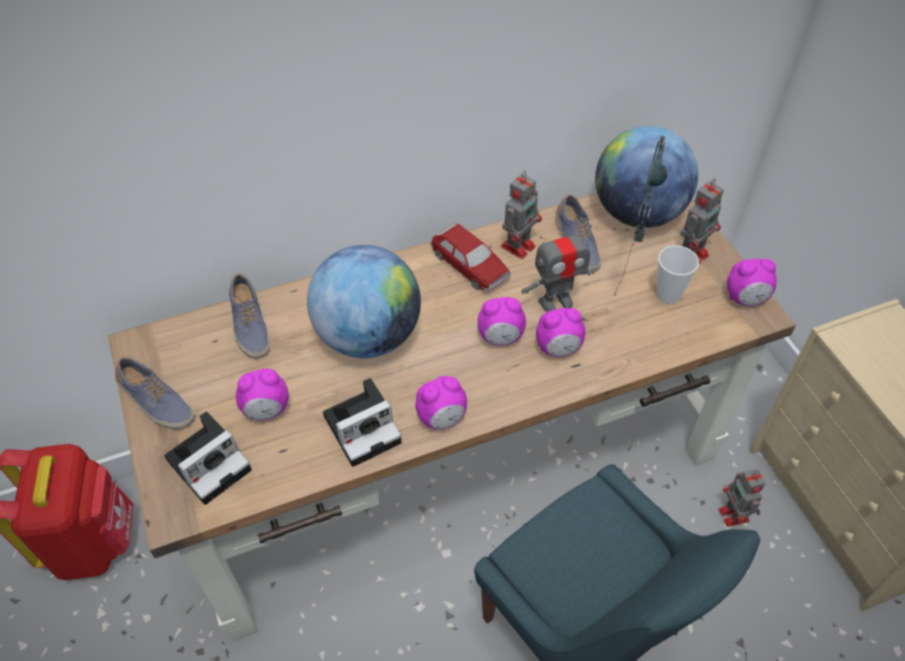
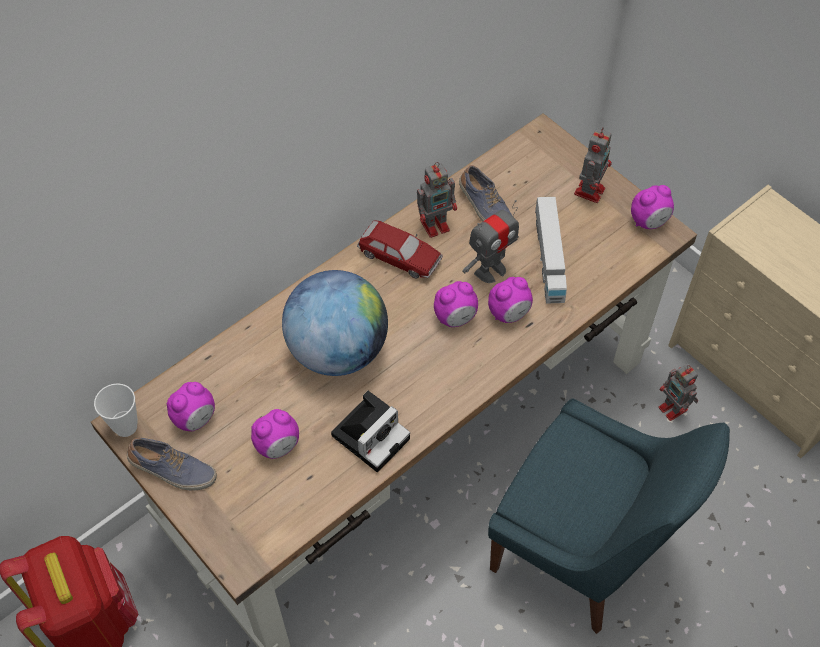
camera: 20 degrees left, 5 degrees up
camera [164,411,252,505] -> none
shoe [229,274,270,359] -> none
alarm clock [415,376,467,430] -> alarm clock moved to [167,382,215,431]
toy robot [501,171,542,259] -> toy robot turned 45 degrees clockwise [417,162,457,238]
globe [595,126,698,228] -> none
table lamp [614,135,667,297] -> toy truck [535,197,567,304]
cup [657,245,699,304] -> cup moved to [94,383,138,437]

